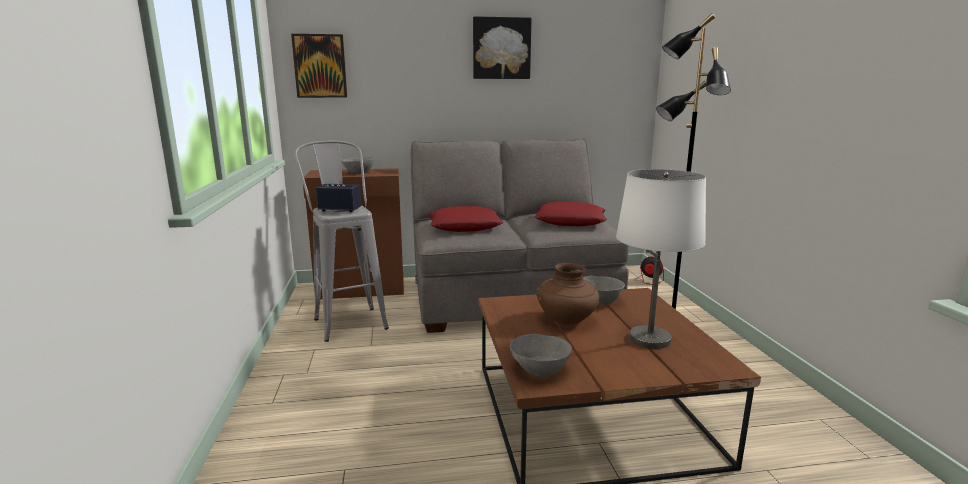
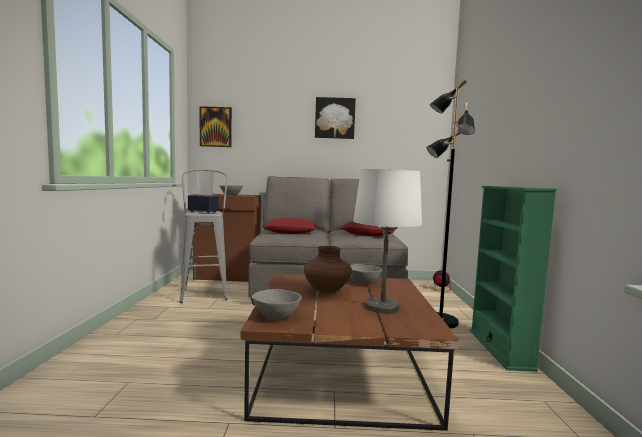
camera: 10 degrees right, 10 degrees down
none -> green bookcase [470,186,557,372]

